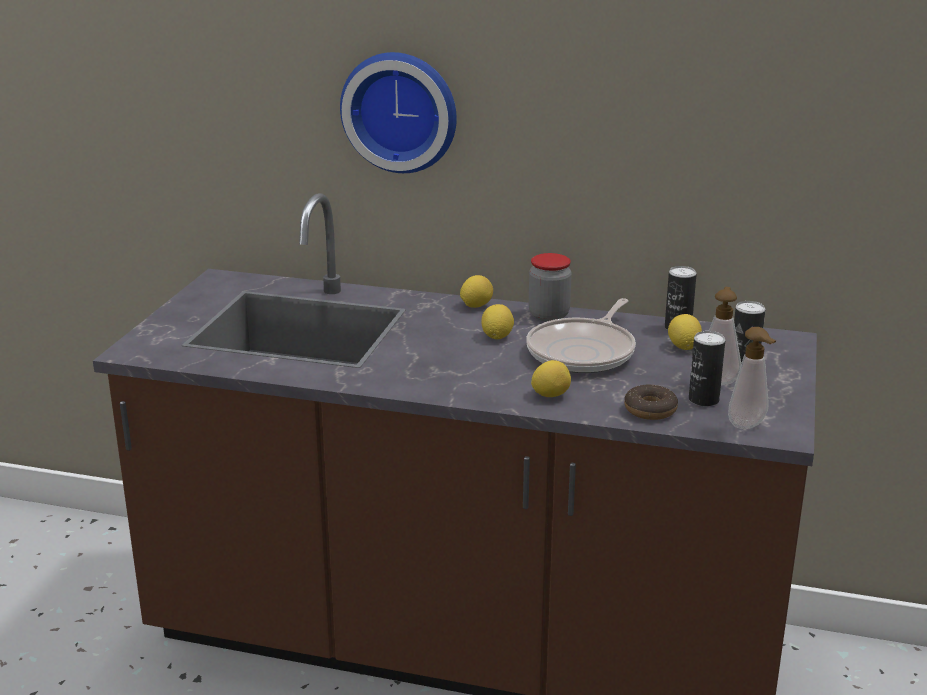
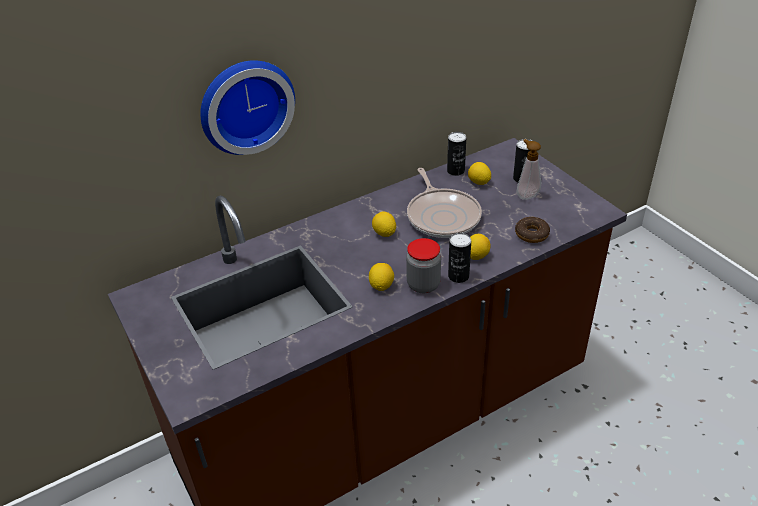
camera: 45 degrees left, 15 degrees up
lemon [460,275,493,308] -> lemon moved to [369,263,394,291]
jar [529,253,572,321] -> jar moved to [406,238,441,293]
can [689,331,725,406] -> can moved to [448,233,471,283]
soap dispenser [728,327,776,429] -> none

